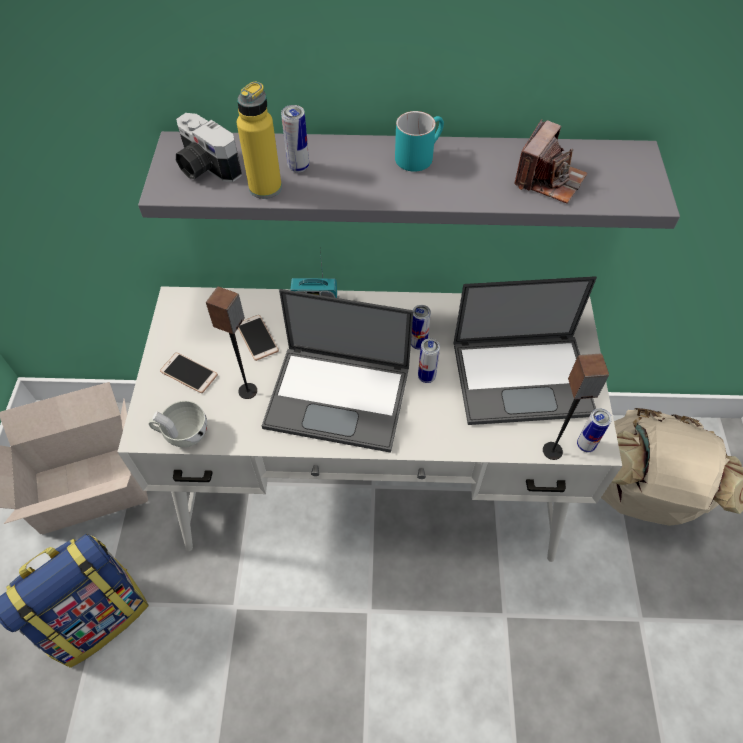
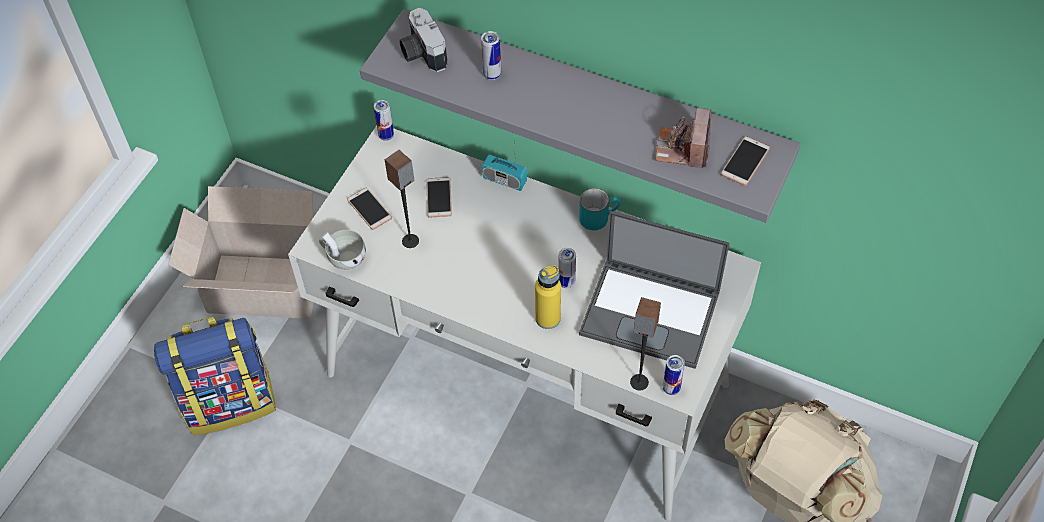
camera: 25 degrees right, 0 degrees up
yellow bottle [237,82,282,199] -> yellow bottle moved to [535,265,561,329]
laptop [262,289,413,453] -> none
turquoise mug [395,111,444,171] -> turquoise mug moved to [579,188,621,230]
can [411,305,431,350] -> can moved to [374,100,394,141]
camera [514,119,587,203] -> camera turned 135 degrees clockwise [655,108,711,168]
none -> phone [721,136,770,186]

